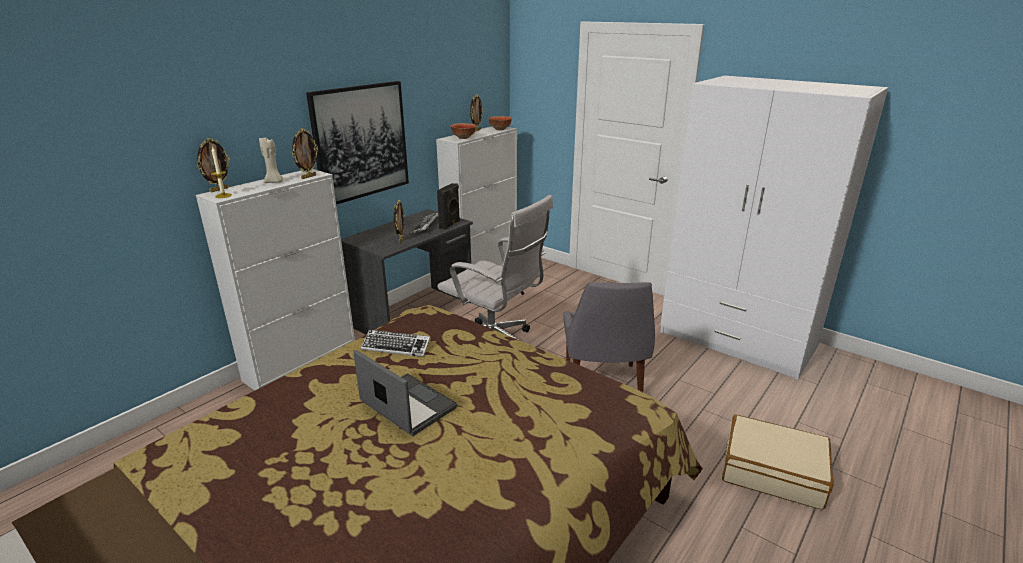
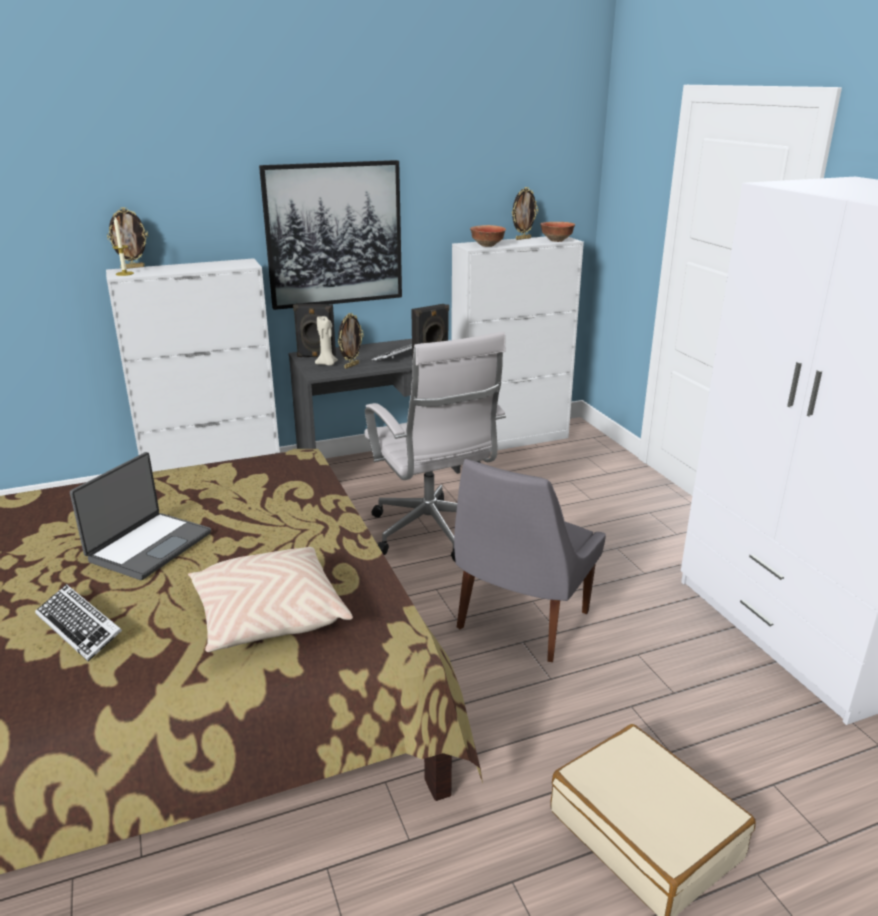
camera: 30 degrees right, 0 degrees up
beige candle [259,138,283,183] -> beige candle moved to [315,316,338,366]
picture frame [292,128,318,179] -> none
laptop [353,350,457,436] -> laptop turned 45 degrees clockwise [70,452,211,580]
keyboard [361,330,430,357] -> keyboard moved to [35,584,122,661]
none -> beige pillow [188,547,353,652]
none -> black speaker [293,303,336,357]

